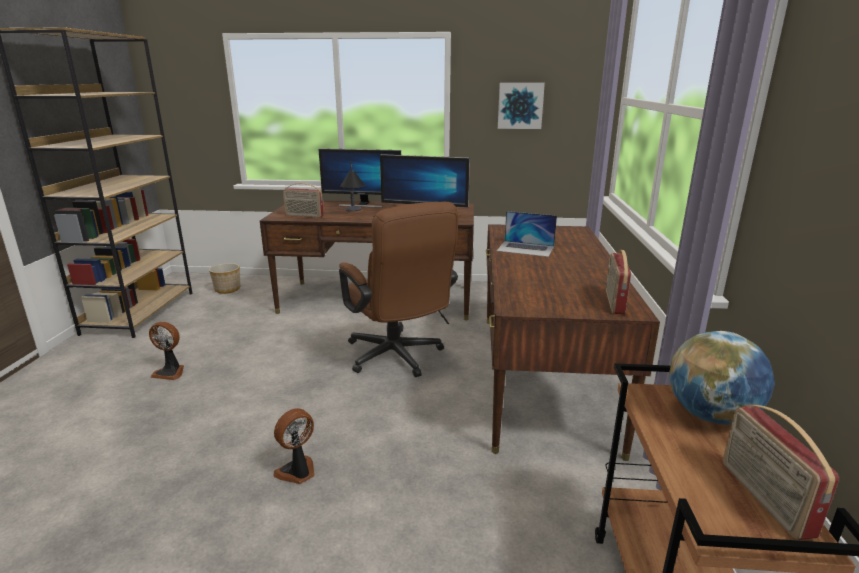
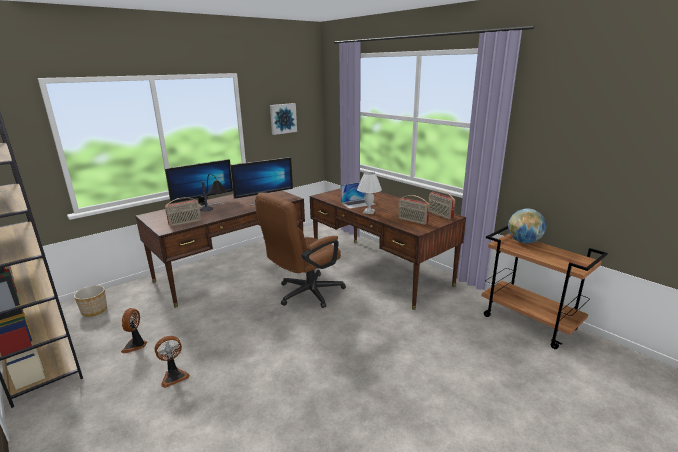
camera: 45 degrees left, 0 degrees up
fan [273,408,315,484] -> fan moved to [121,308,147,353]
brown office chair [339,202,458,377] -> brown office chair turned 120 degrees clockwise [255,192,346,308]
radio [723,405,839,540] -> radio moved to [398,195,430,225]
none -> white table lamp [357,172,382,214]

